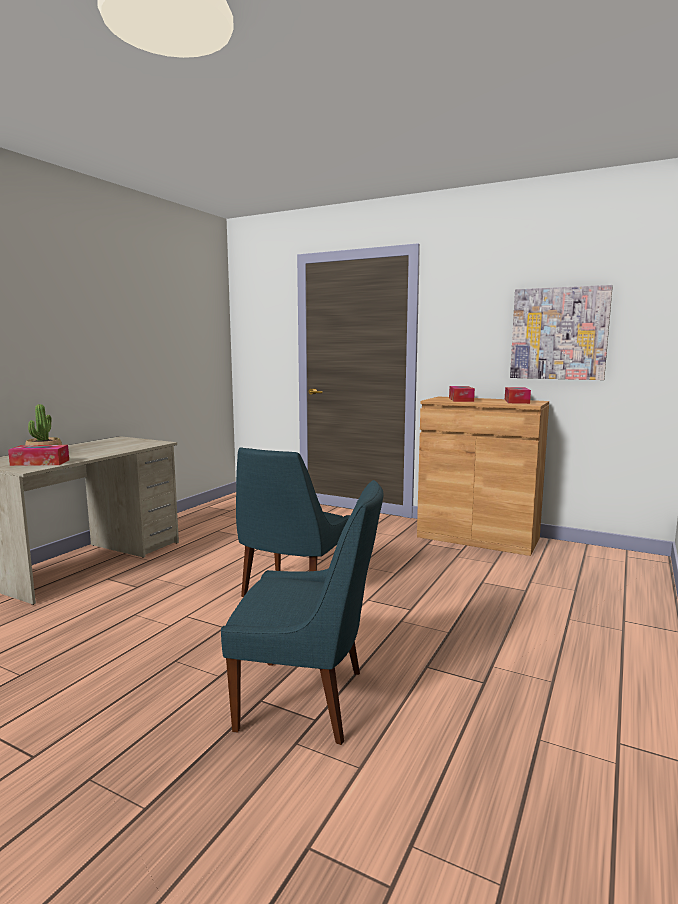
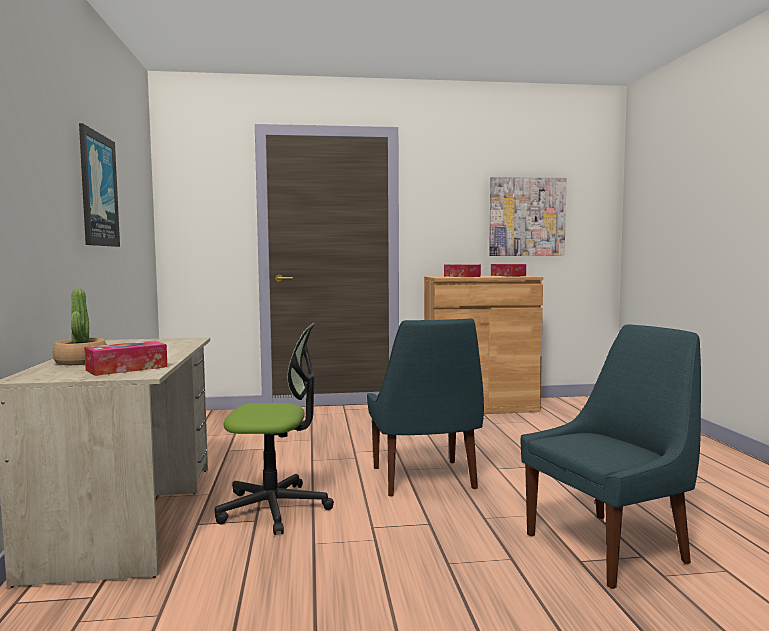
camera: 35 degrees left, 5 degrees down
none -> picture [79,123,120,247]
none -> office chair [215,323,334,535]

